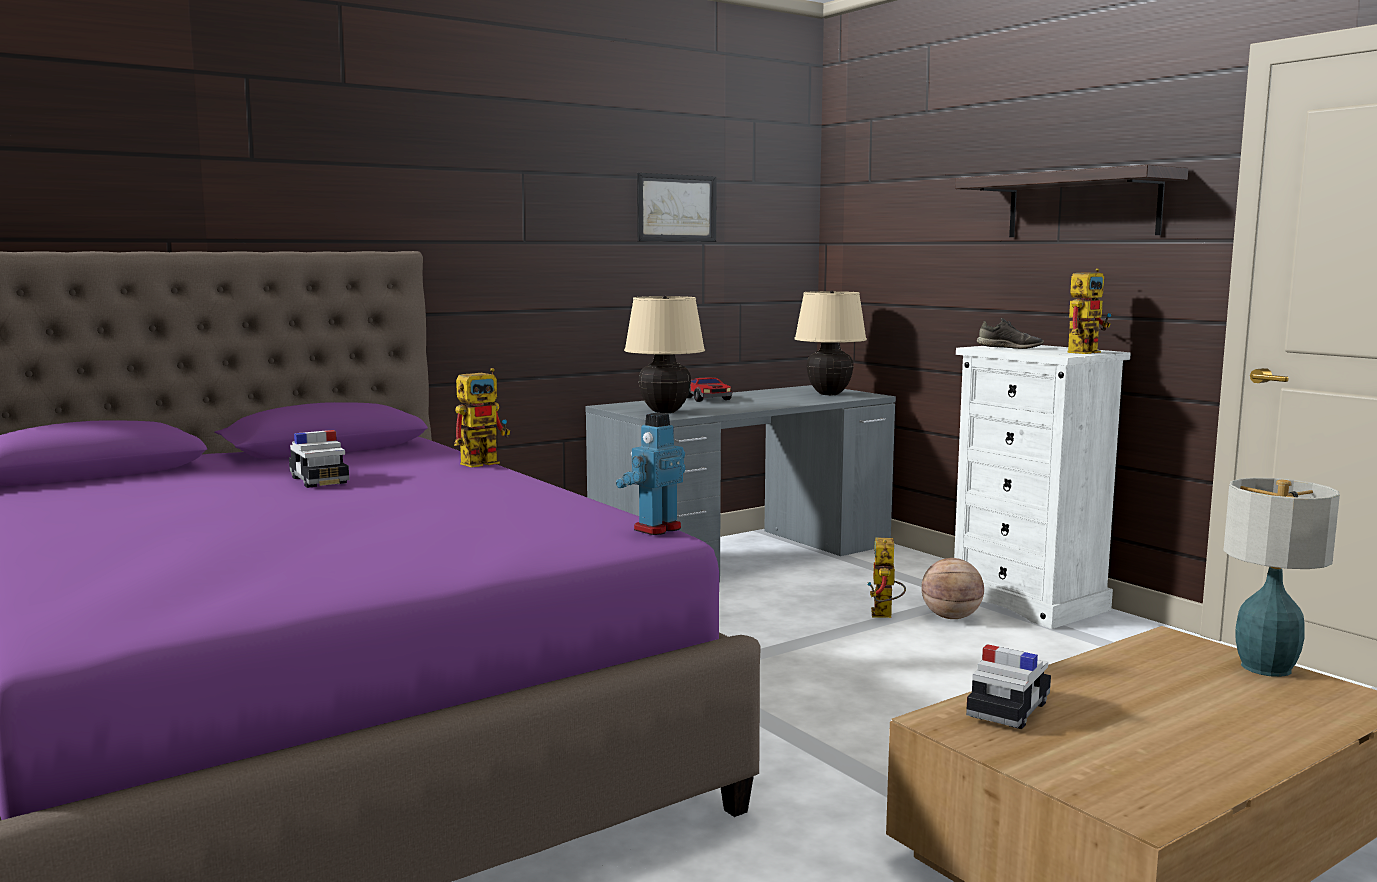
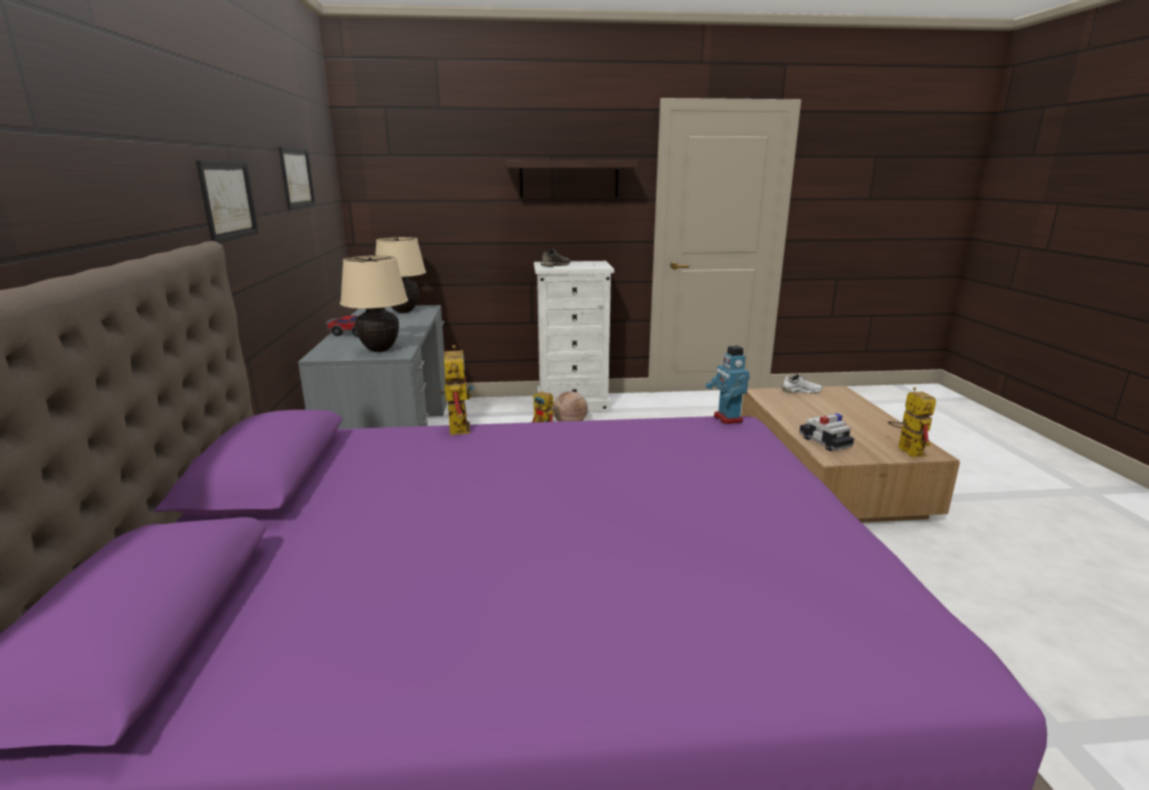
camera: 60 degrees left, 10 degrees up
toy car [289,430,349,488] -> none
toy robot [1068,268,1111,354] -> toy robot moved to [888,387,936,457]
table lamp [1223,478,1340,677] -> white shoe [781,373,823,393]
none -> picture [196,160,259,243]

